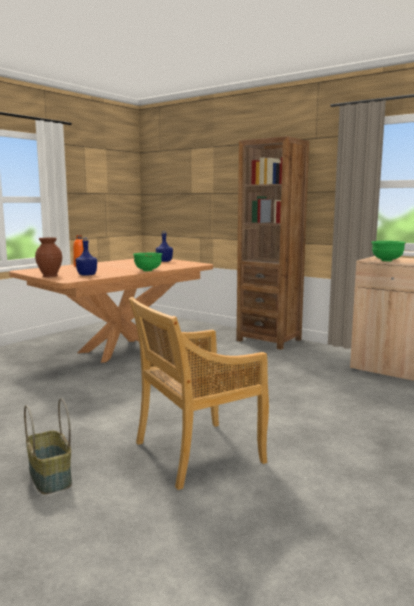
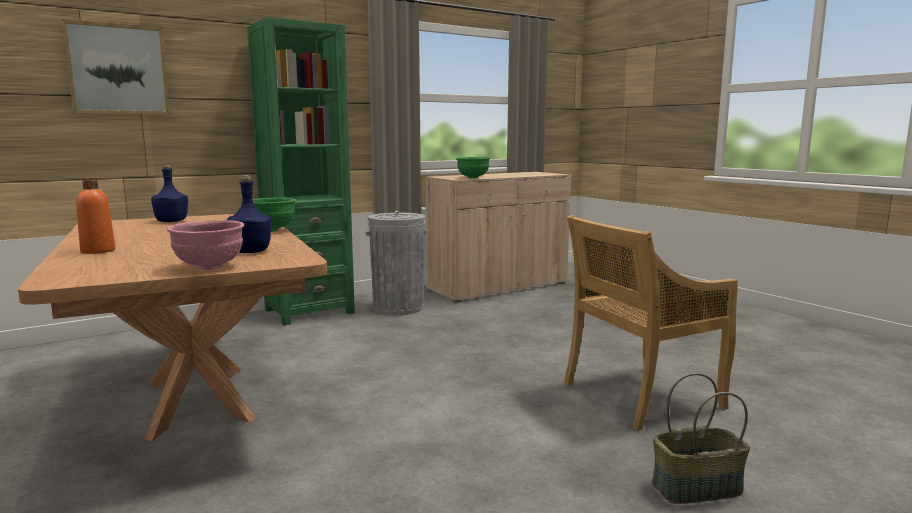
camera: 70 degrees left, 0 degrees up
brown vase [35,237,62,277] -> pink bowl [167,220,245,270]
beige chair [129,297,269,490] -> beige chair turned 75 degrees clockwise [564,215,738,431]
brown bookcase [236,136,309,350] -> green bookcase [247,17,355,325]
none -> picture [62,19,170,115]
none -> grey trash can [366,211,427,315]

